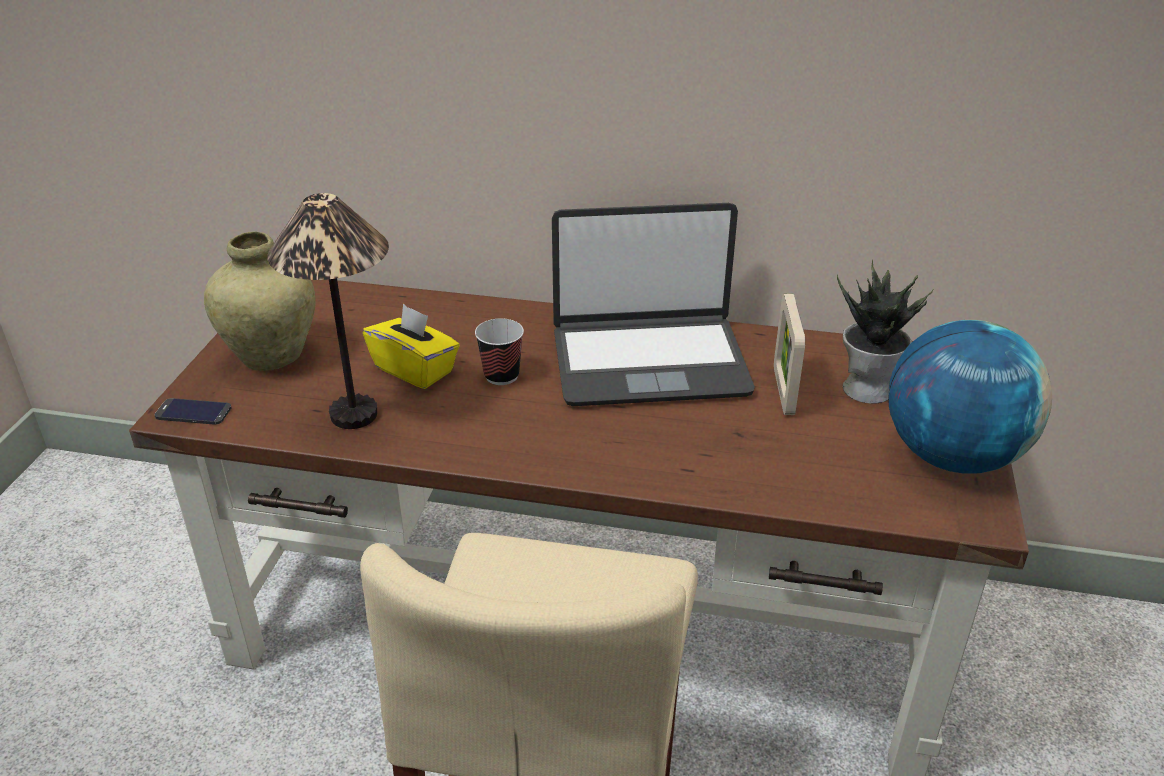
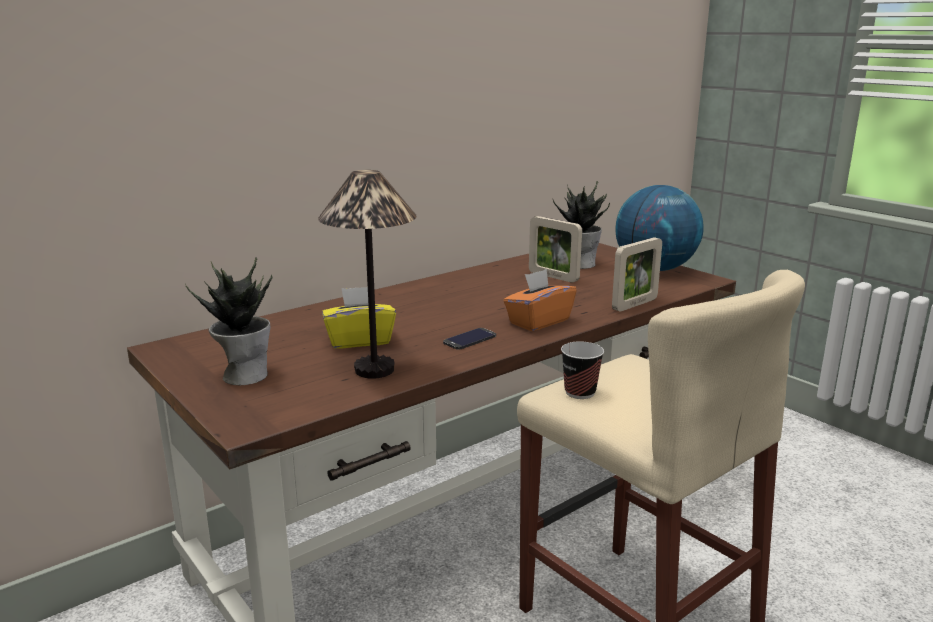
camera: 50 degrees left, 15 degrees down
phone [155,398,231,425] -> phone moved to [443,328,496,350]
beige vase [204,231,316,371] -> potted plant [185,257,272,386]
cup [475,318,524,385] -> cup moved to [561,341,604,399]
laptop [552,203,755,406] -> none
none -> orange tissue box [503,269,577,331]
none -> picture frame [612,237,662,312]

